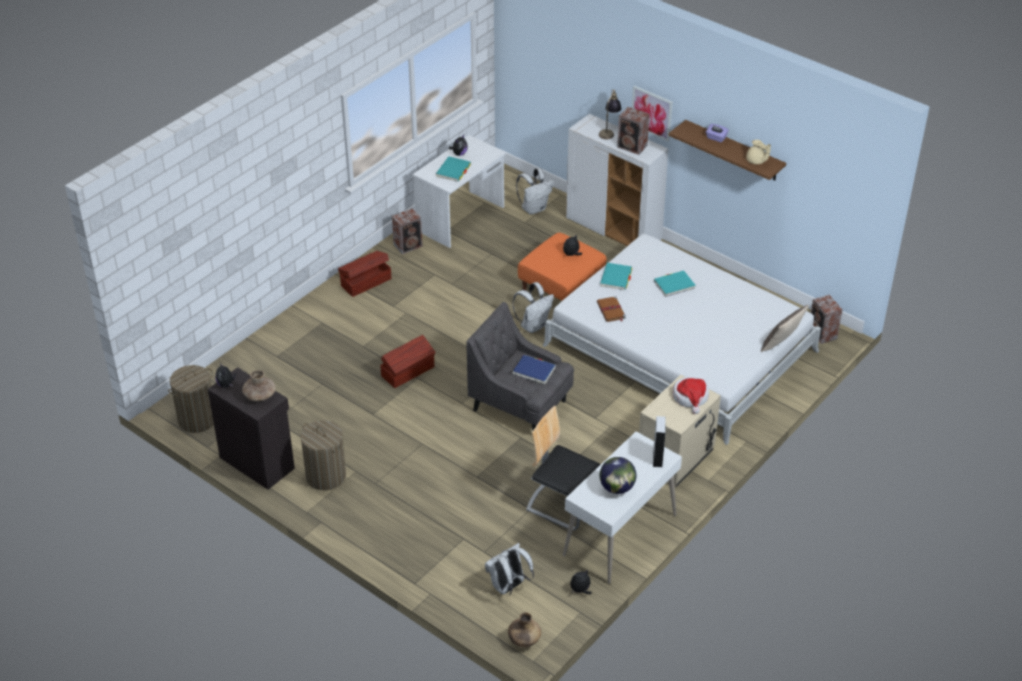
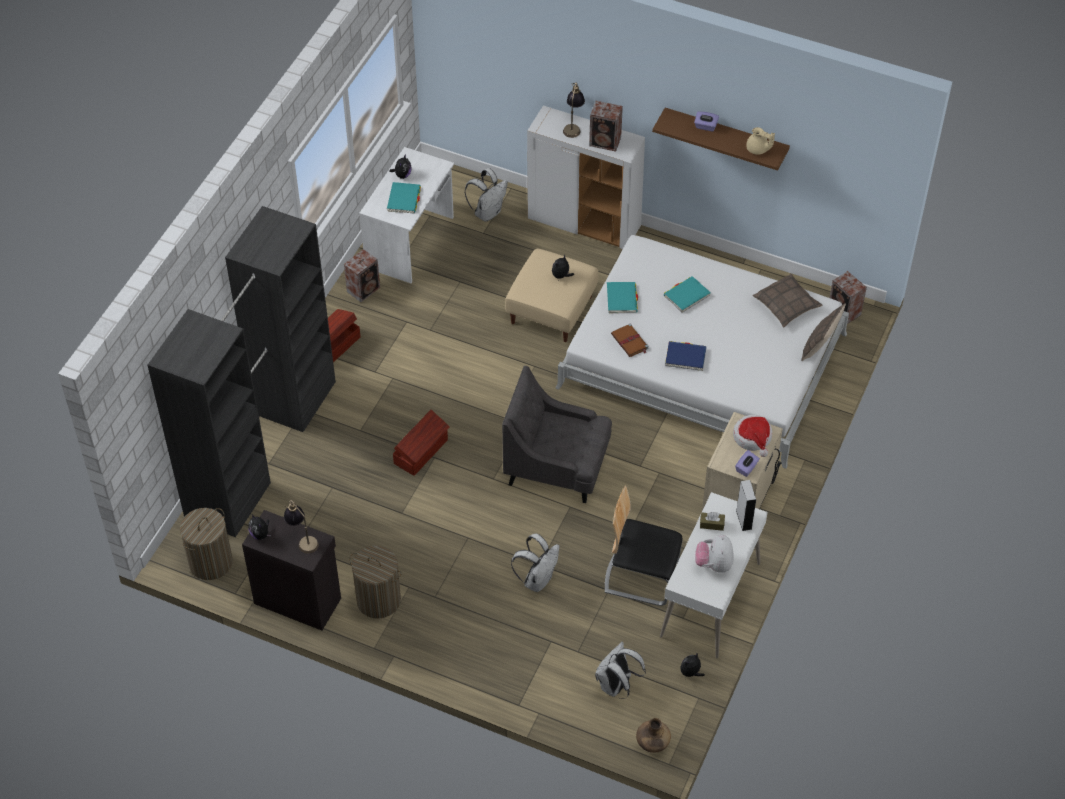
camera: 15 degrees left, 10 degrees up
brown vase [242,370,276,401] -> table lamp [284,500,319,554]
white backpack [512,282,554,333] -> white backpack moved to [511,534,560,592]
blue book [512,355,556,384] -> blue book moved to [665,341,707,371]
orange ottoman [518,232,607,301] -> beige ottoman [505,249,599,342]
globe [600,457,636,494] -> plush toy [695,535,734,573]
picture [632,86,673,141] -> none
none -> black wardrobe [147,206,336,537]
none -> brown tissue box [700,512,725,531]
none -> purple tissue box [735,450,760,477]
none -> pillow [752,274,822,327]

